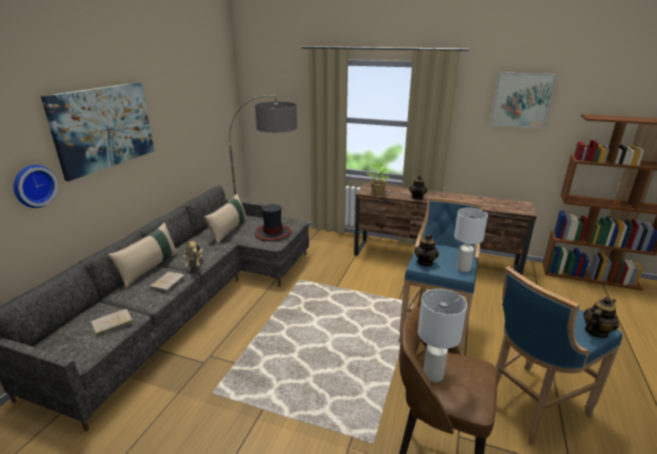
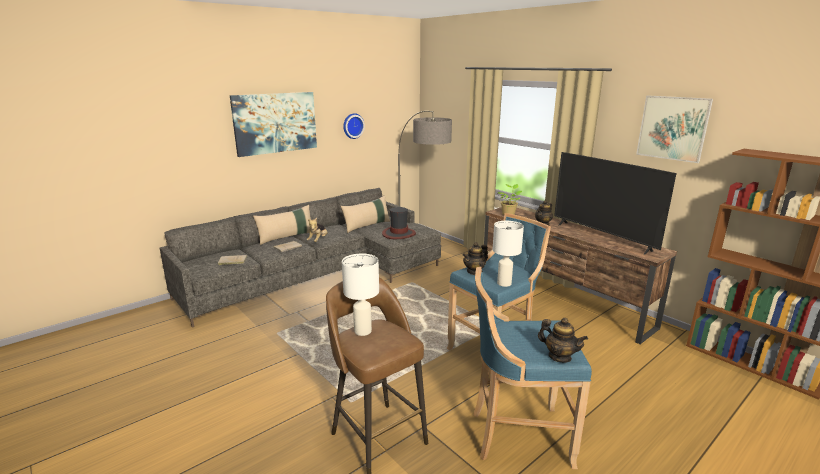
camera: 30 degrees right, 5 degrees down
wall clock [14,165,58,208] -> wall clock moved to [343,113,365,139]
teapot [583,297,619,338] -> teapot turned 45 degrees clockwise [538,318,588,363]
none -> television [554,152,677,255]

